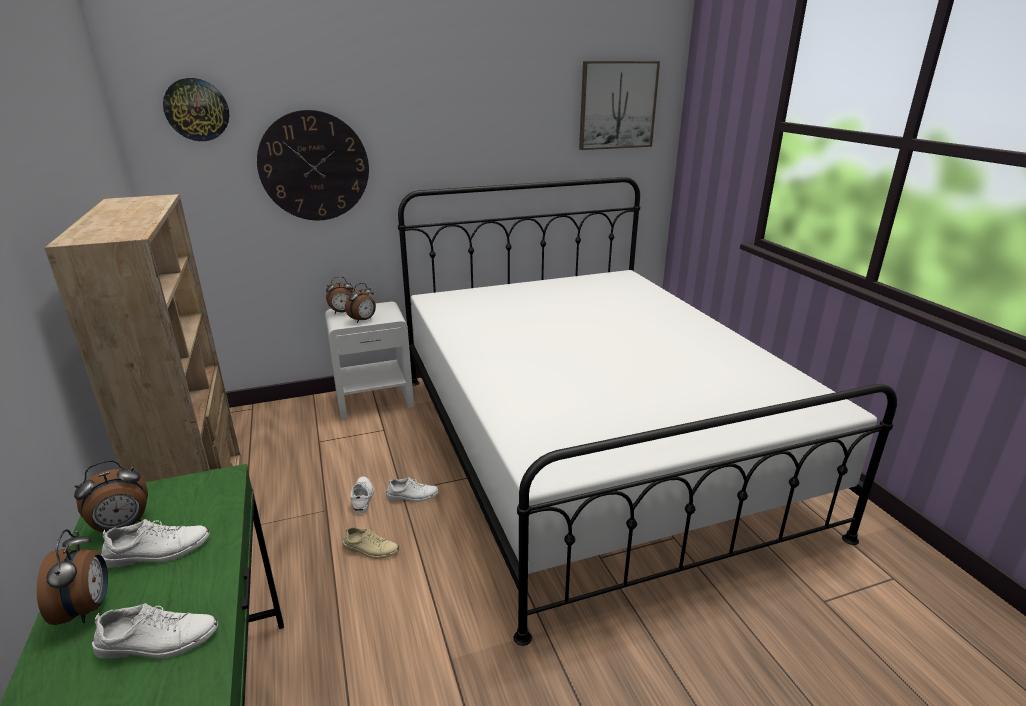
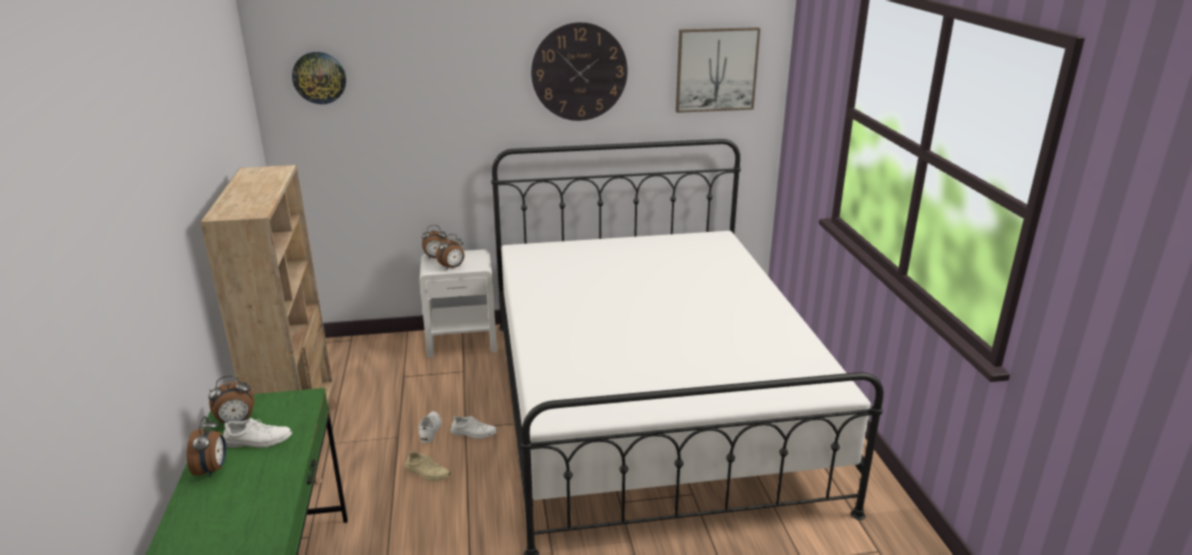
camera: 10 degrees right, 0 degrees up
white shoe [92,603,218,659] -> none
wall clock [257,110,369,220] -> wall clock moved to [531,22,628,121]

